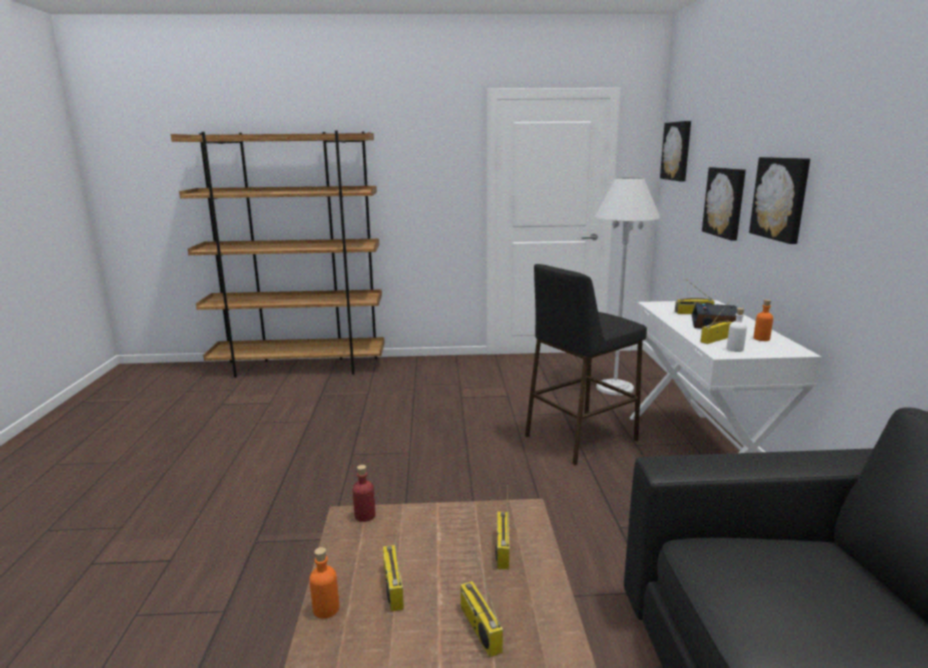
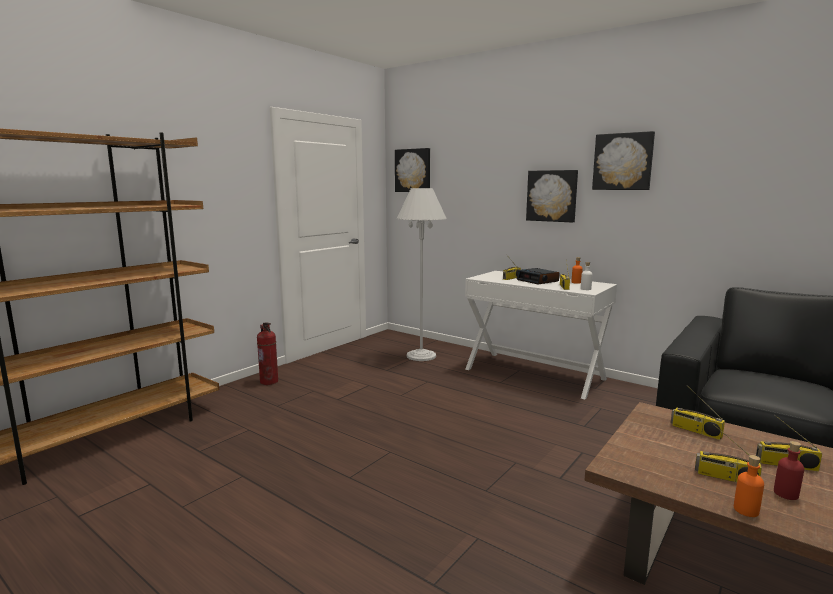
camera: 50 degrees left, 5 degrees down
red bottle [353,465,375,522] -> red bottle moved to [774,441,804,500]
black stool [525,264,647,465] -> none
picture [702,167,746,240] -> picture moved to [592,131,655,190]
none -> fire extinguisher [257,322,278,385]

